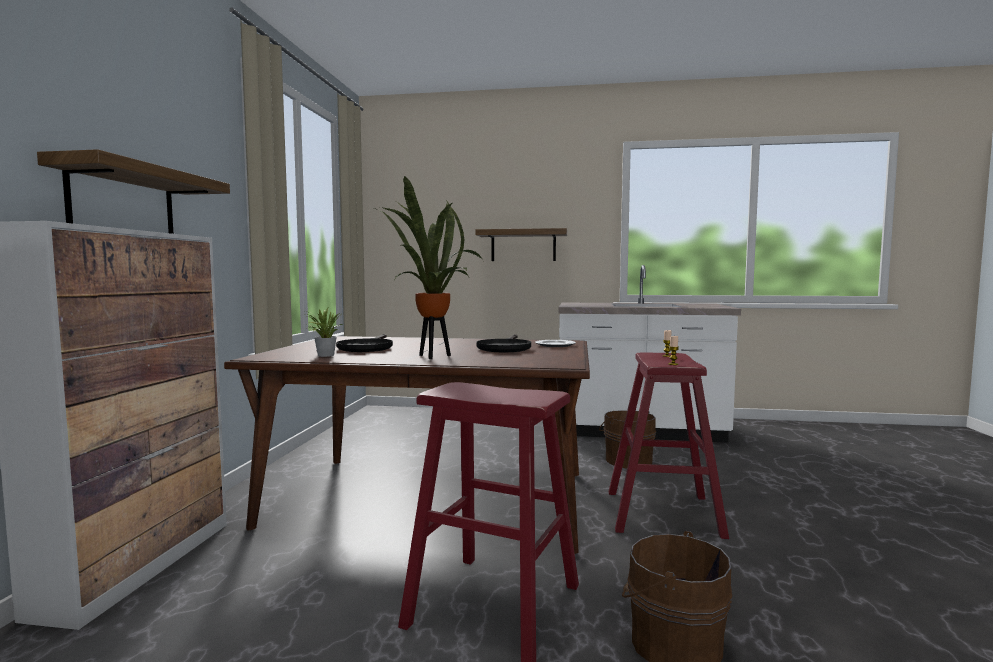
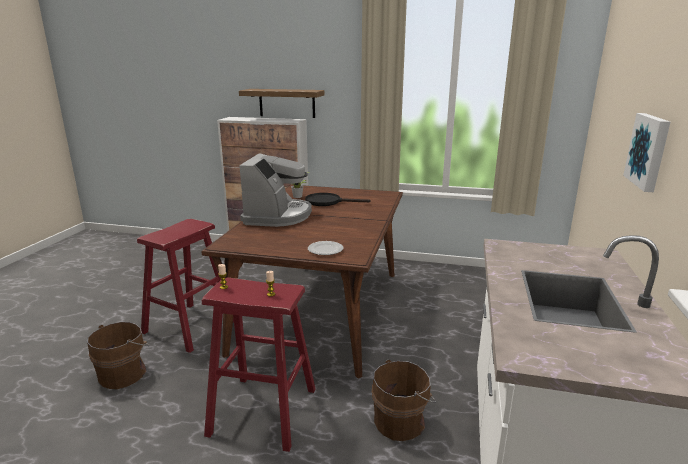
camera: 95 degrees right, 15 degrees up
potted plant [374,175,483,359] -> coffee machine [239,153,312,227]
shelf [475,228,567,261] -> picture [623,113,670,192]
black frying pan [476,334,531,352] -> none

